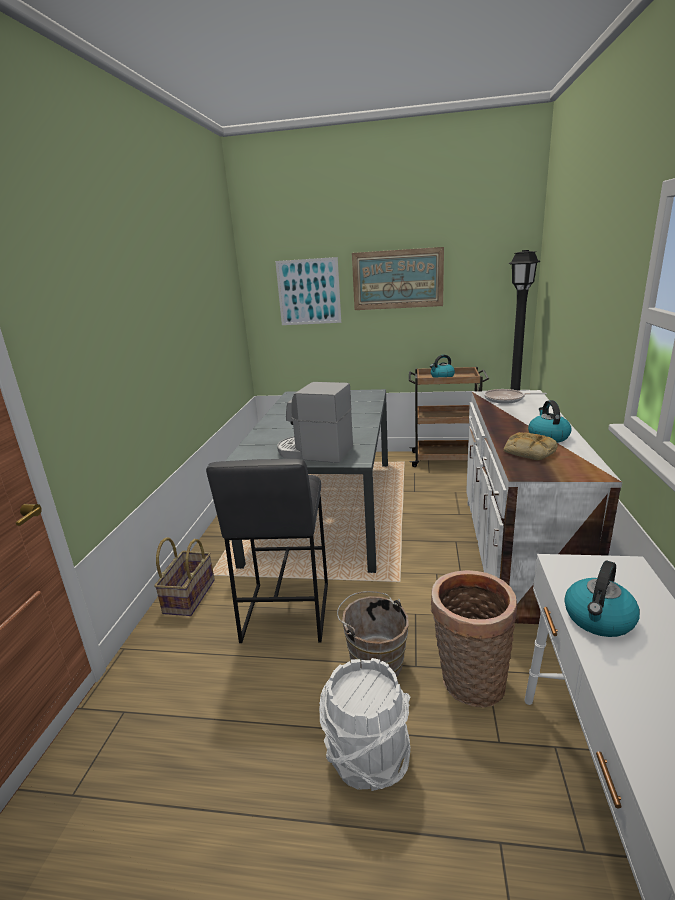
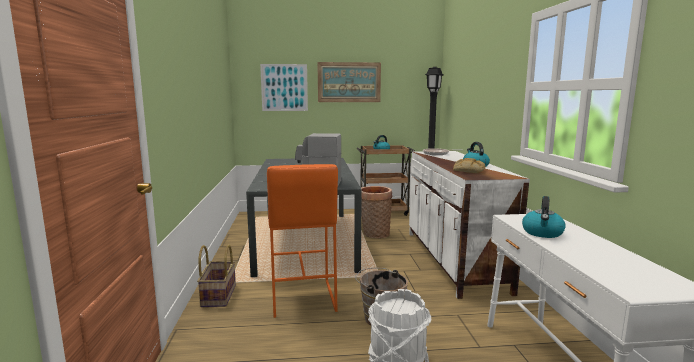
camera: 15 degrees left, 10 degrees down
grey stool [206,459,328,643] -> orange stool [267,164,338,318]
basket [431,570,518,707] -> basket moved to [361,186,393,238]

